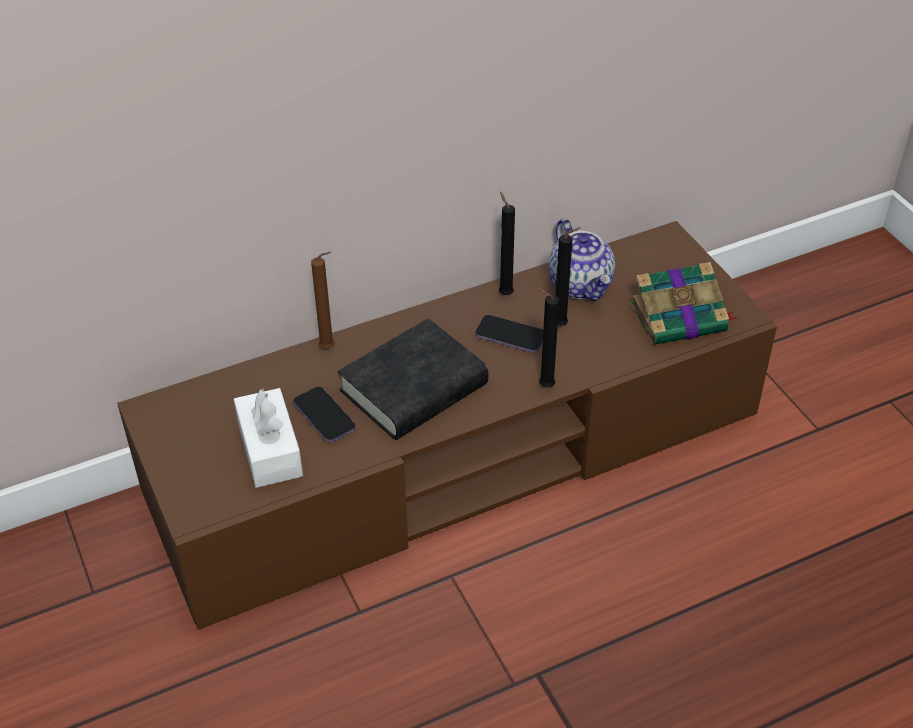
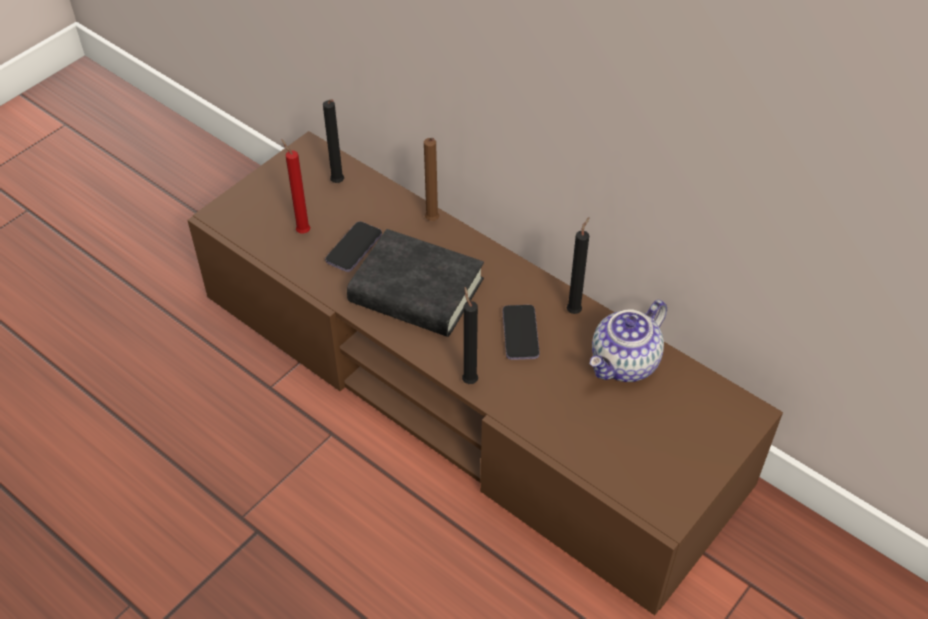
camera: 65 degrees right, 5 degrees up
white tissue box [234,388,303,488] -> red candle [281,139,310,234]
black candle [555,227,580,326] -> black candle moved to [323,99,344,183]
book [630,262,738,345] -> none

